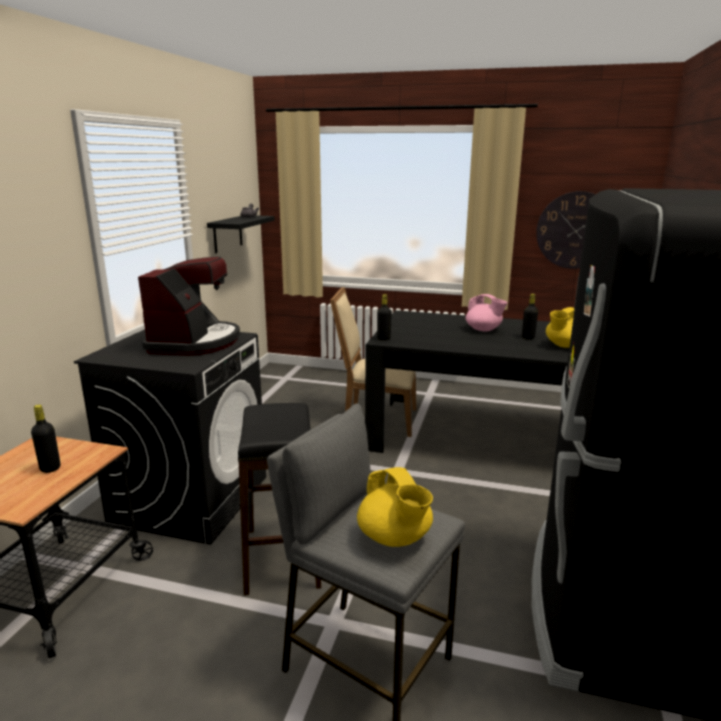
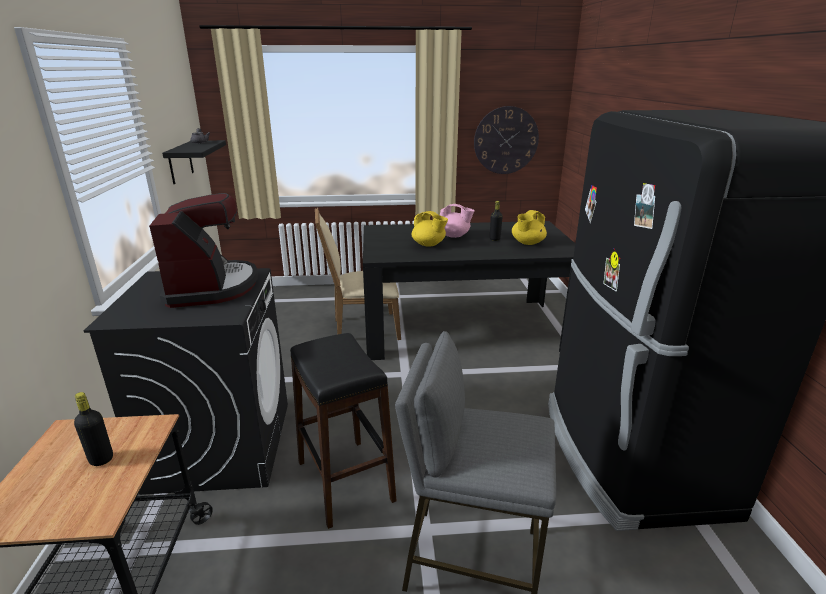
camera: 20 degrees left, 5 degrees up
yellow teapot [357,467,433,547] -> yellow teapot moved to [412,211,448,247]
black bottle [377,294,392,340] -> none

